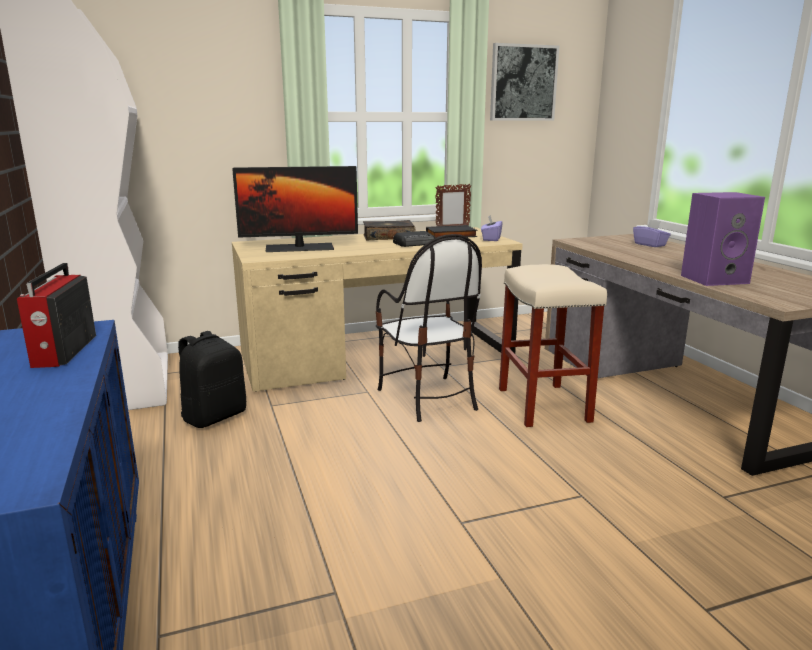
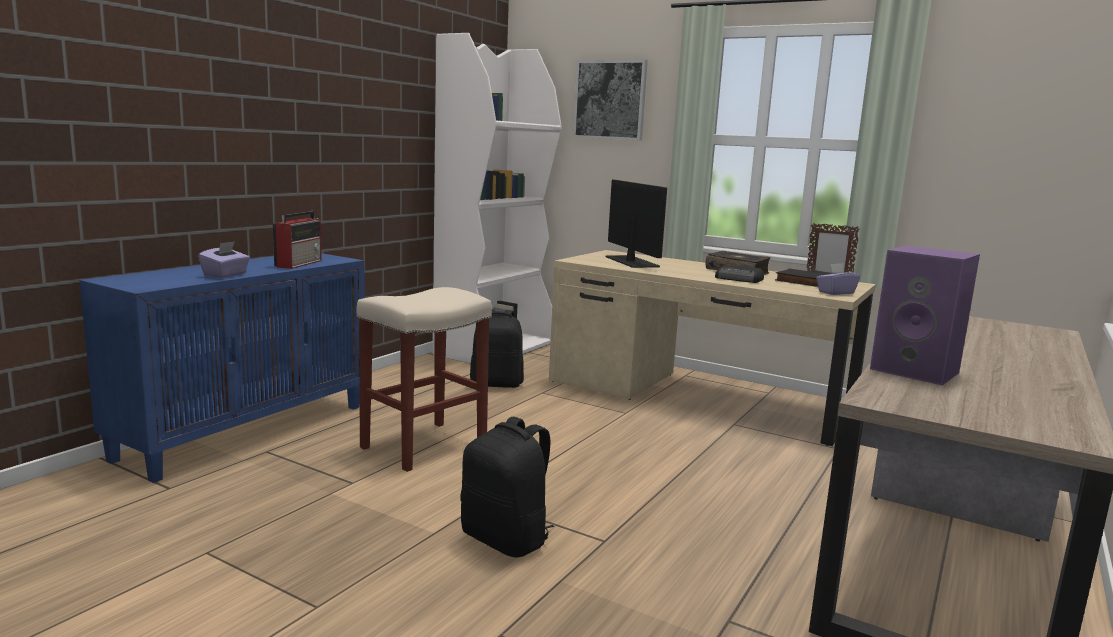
camera: 50 degrees right, 5 degrees down
radio [17,263,96,368] -> radio turned 150 degrees clockwise [273,211,322,269]
monitor [232,166,358,252] -> monitor turned 150 degrees counterclockwise [606,180,667,268]
chair [376,234,482,422] -> none
picture [490,43,559,121] -> picture moved to [573,59,648,141]
beige stool [499,264,607,427] -> beige stool moved to [357,287,492,472]
purple tissue box [633,220,671,247] -> purple tissue box moved to [198,241,250,278]
none -> black backpack [461,417,554,557]

